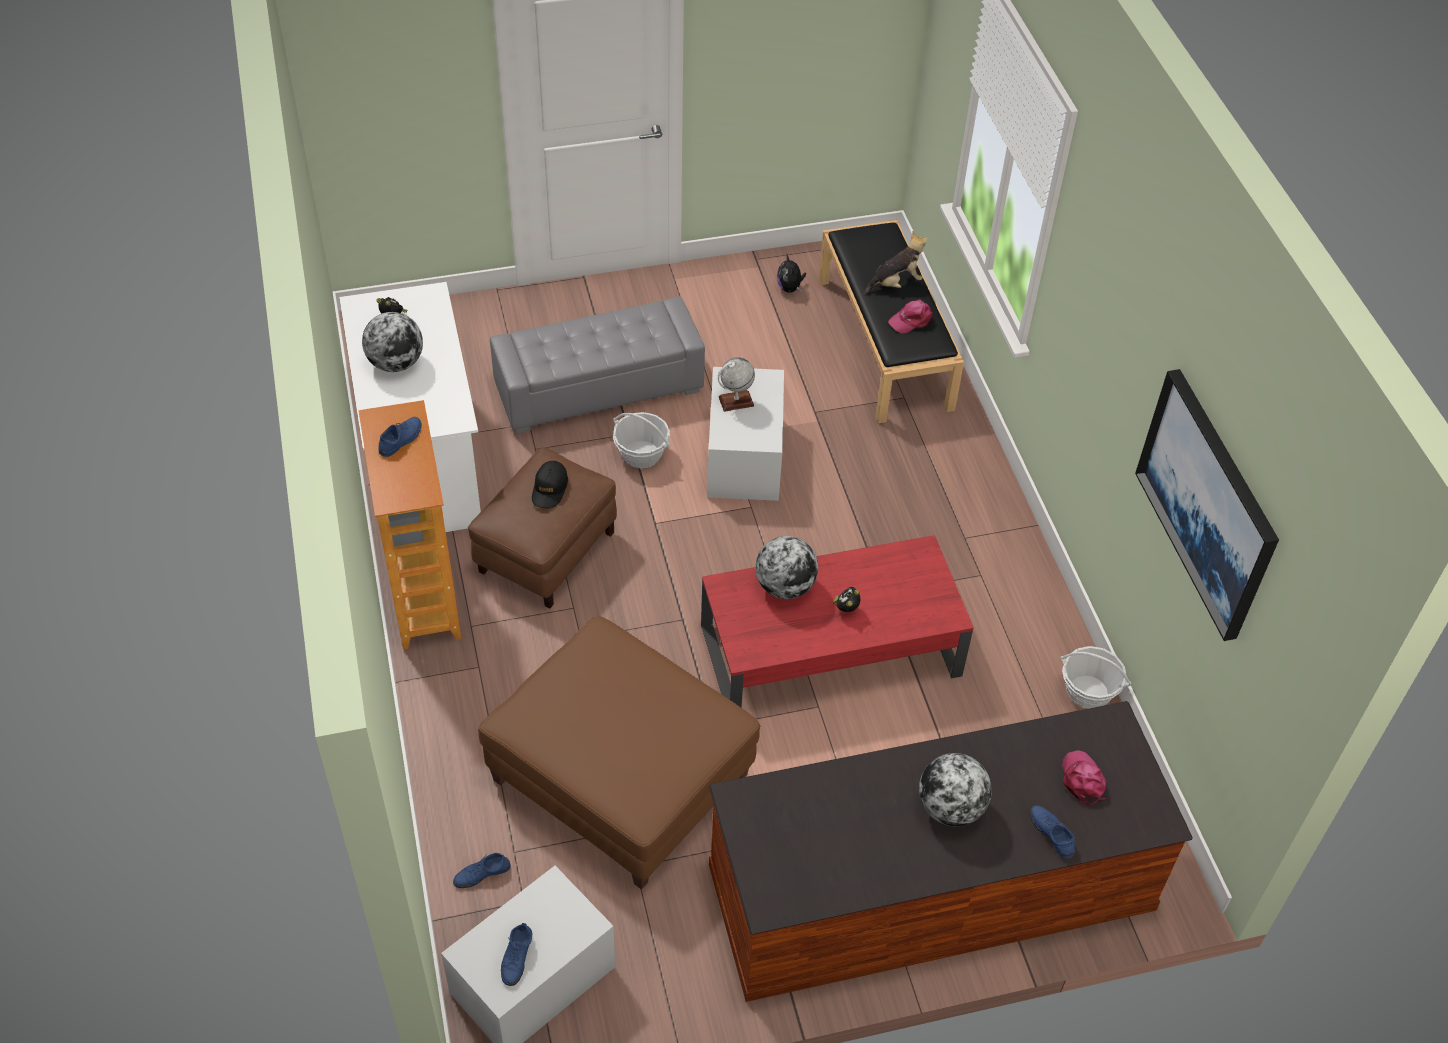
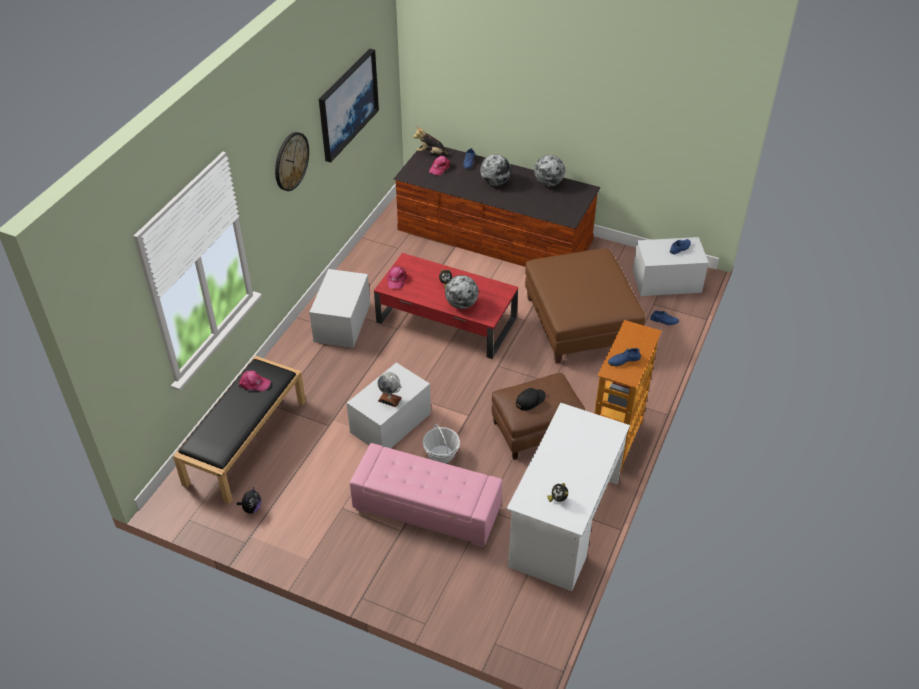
camera: 140 degrees left, 5 degrees down
globe [362,312,423,372] -> globe moved to [534,155,565,187]
grey ottoman [490,297,705,434] -> pink ottoman [350,443,503,547]
plush toy [864,231,928,295] -> plush toy moved to [413,126,453,156]
basket [1060,646,1131,709] -> none
none -> wall clock [275,132,309,191]
none -> white storage box [309,269,370,348]
none -> pink cap [387,266,407,289]

